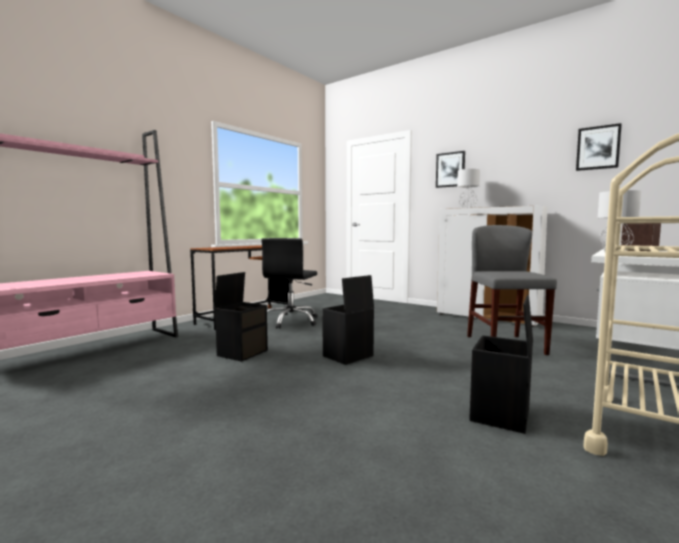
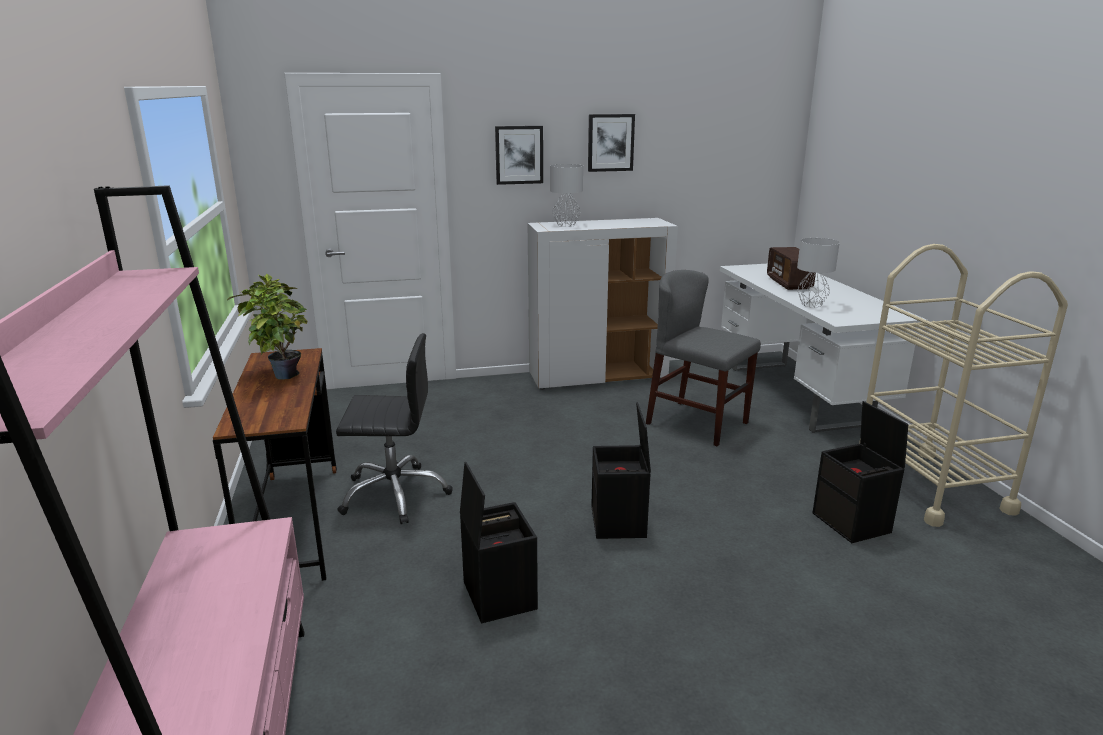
camera: 50 degrees left, 15 degrees up
black office chair [261,238,318,329] -> black office chair turned 60 degrees counterclockwise [336,333,453,524]
picture [576,123,622,171] -> picture moved to [588,114,635,172]
none -> potted plant [227,274,307,380]

